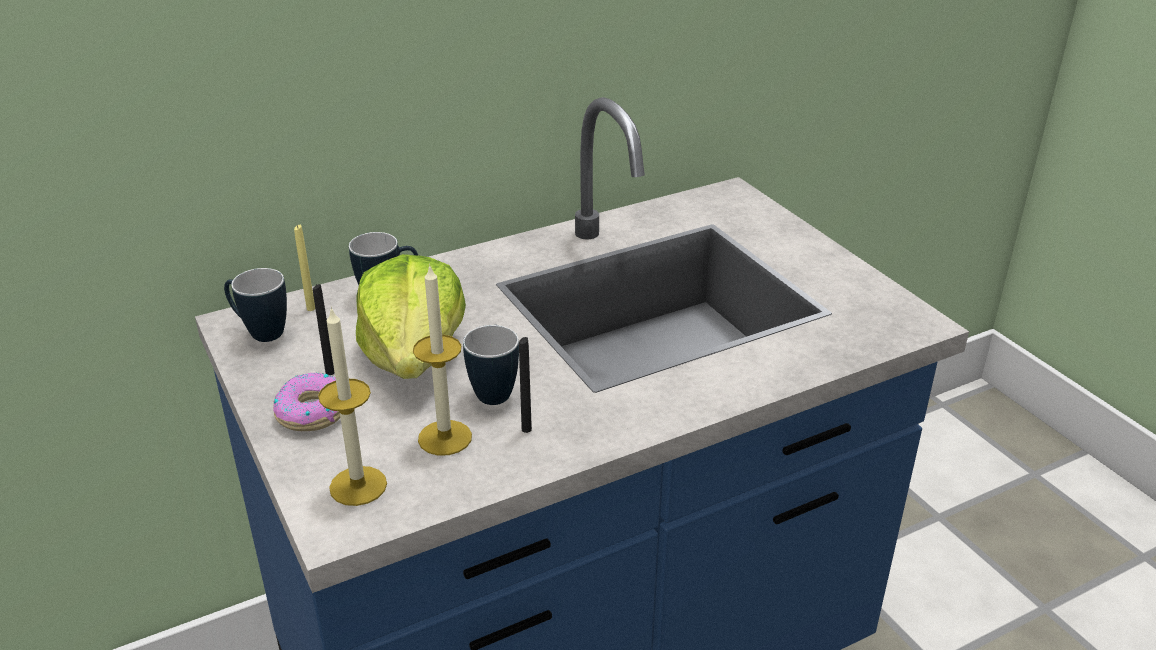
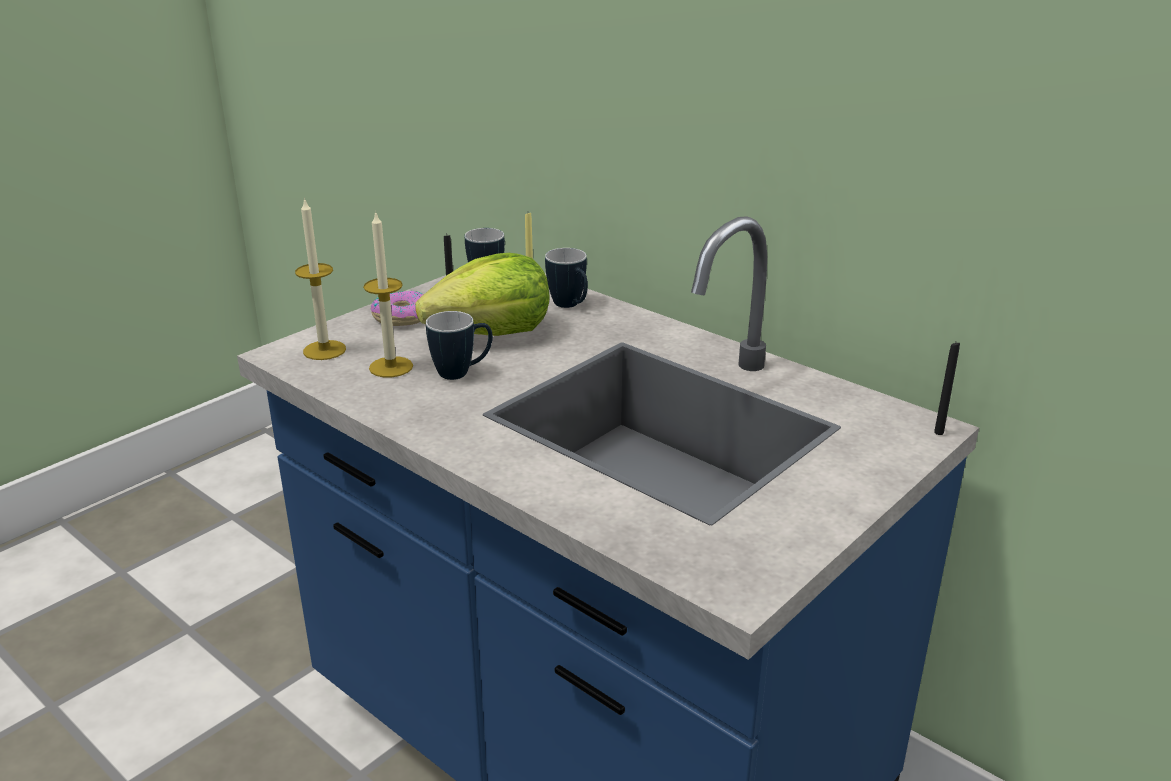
camera: 70 degrees right, 5 degrees down
black candle [519,337,532,433] -> black candle moved to [934,343,960,435]

